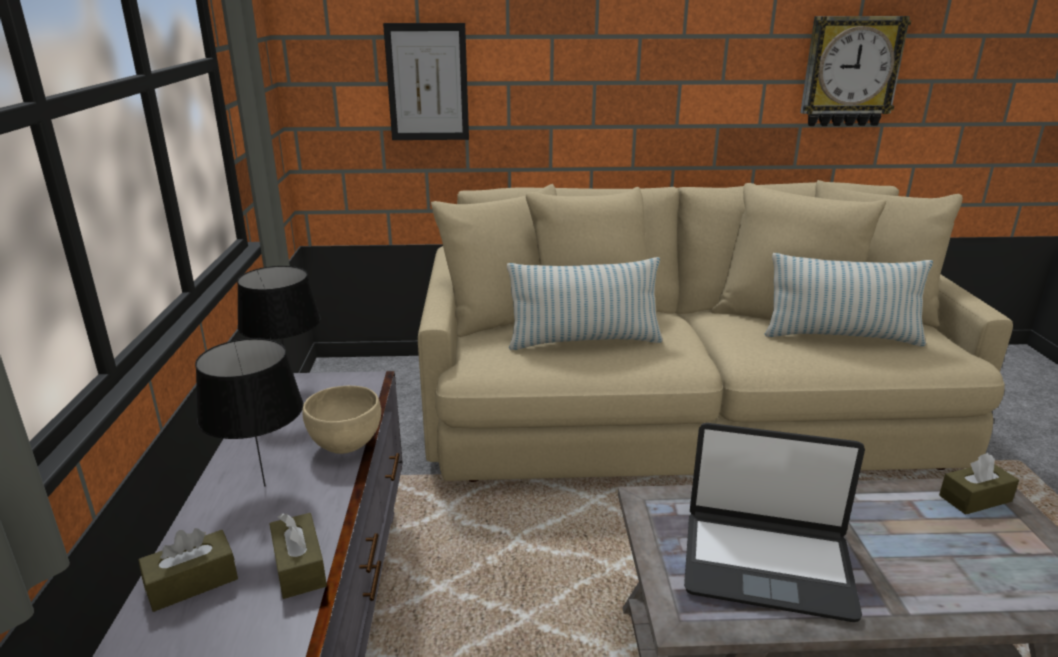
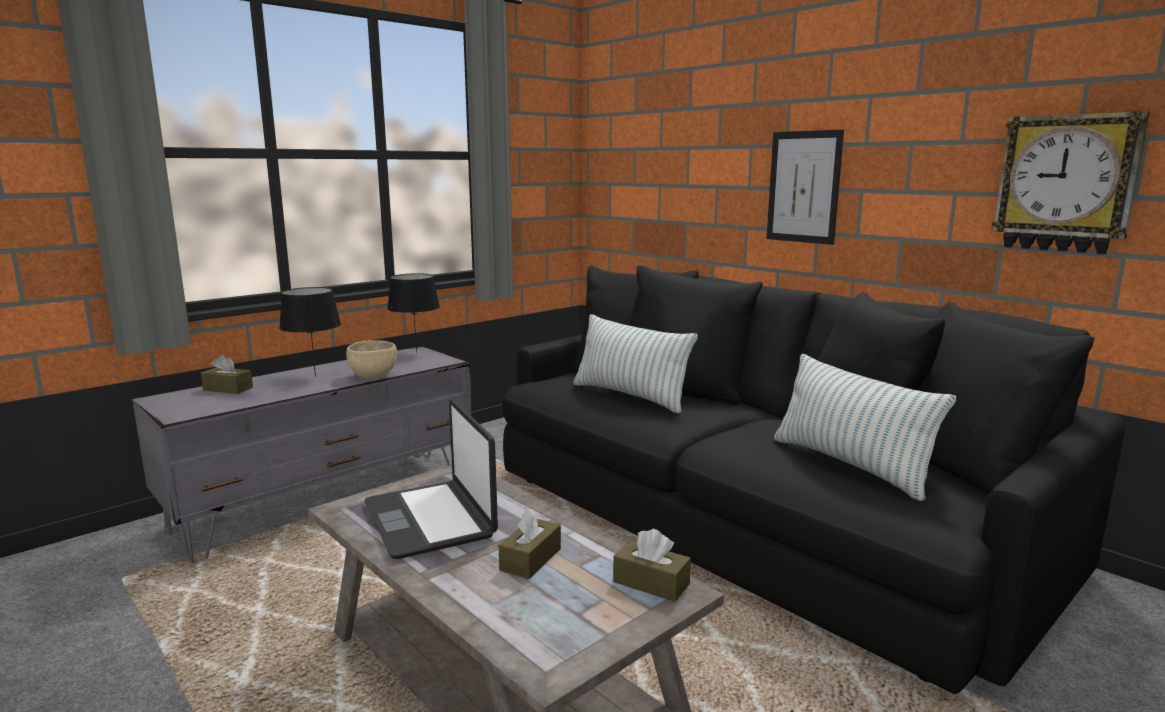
camera: 50 degrees right, 10 degrees down
brown tissue box [269,513,327,599] -> brown tissue box moved to [498,508,561,579]
picture [383,23,469,140] -> picture moved to [767,129,844,245]
beige sofa [418,180,1013,482] -> black sofa [502,265,1125,694]

